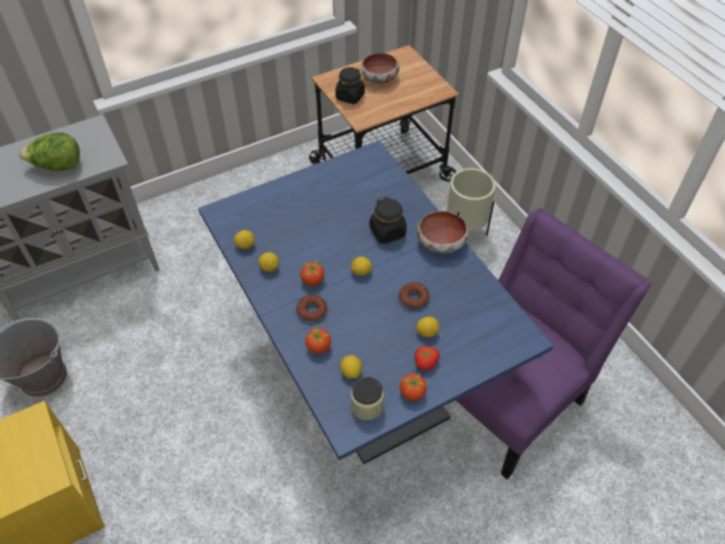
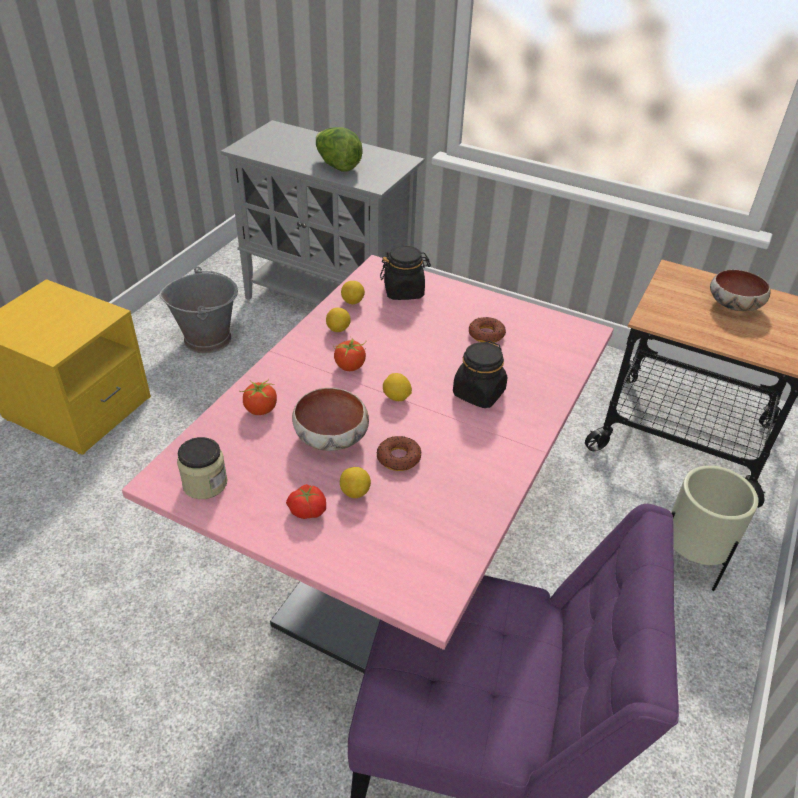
camera: 55 degrees right, 10 degrees down
blue dining table [198,141,553,464] -> pink dining table [122,255,614,673]
donut [296,295,327,321] -> donut moved to [469,317,506,343]
black jar [335,67,365,104] -> black jar moved to [380,245,431,300]
lemon [340,355,362,378] -> none
tomato [400,371,429,401] -> none
bowl [417,211,468,253] -> bowl moved to [292,388,369,451]

